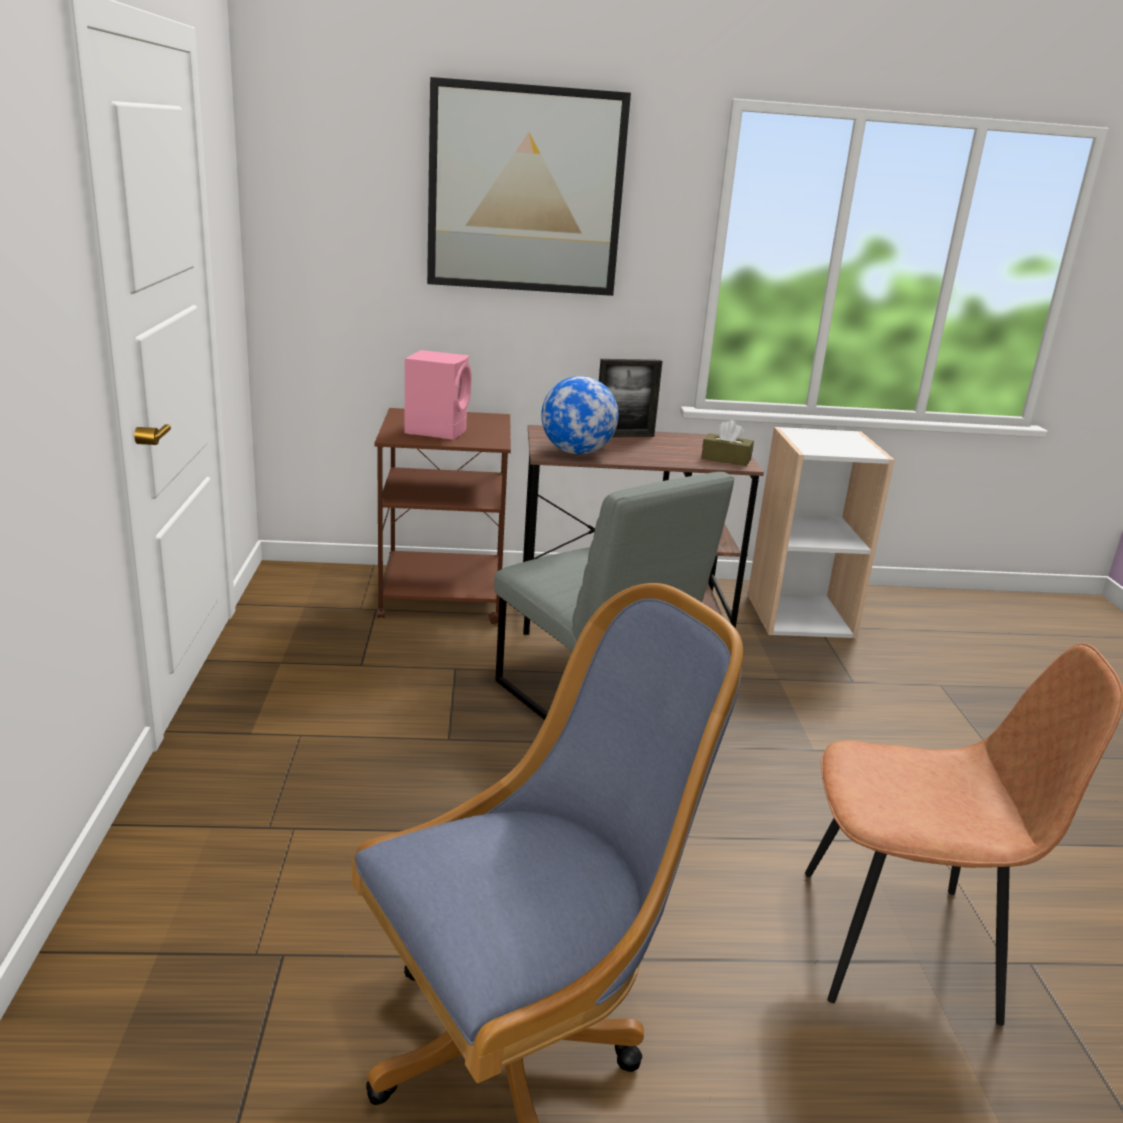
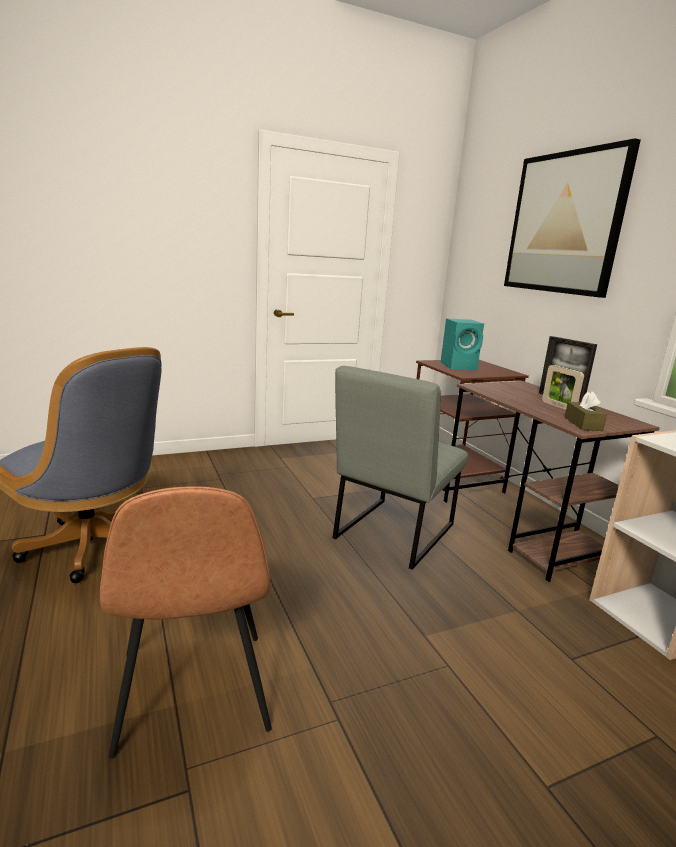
camera: 70 degrees right, 5 degrees down
pink speaker [404,350,472,440] -> turquoise speaker [441,318,484,370]
globe [541,376,618,454] -> none
none -> picture frame [542,365,584,410]

